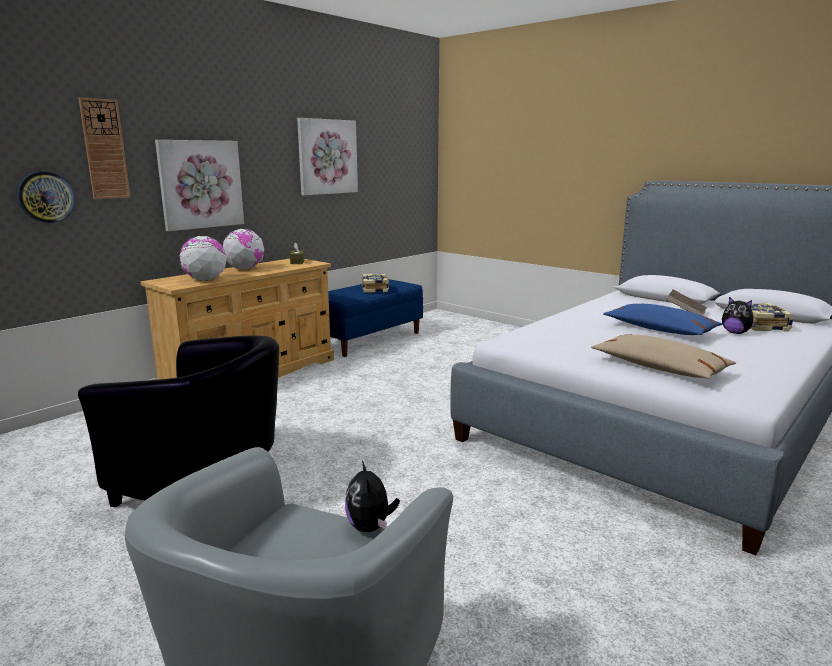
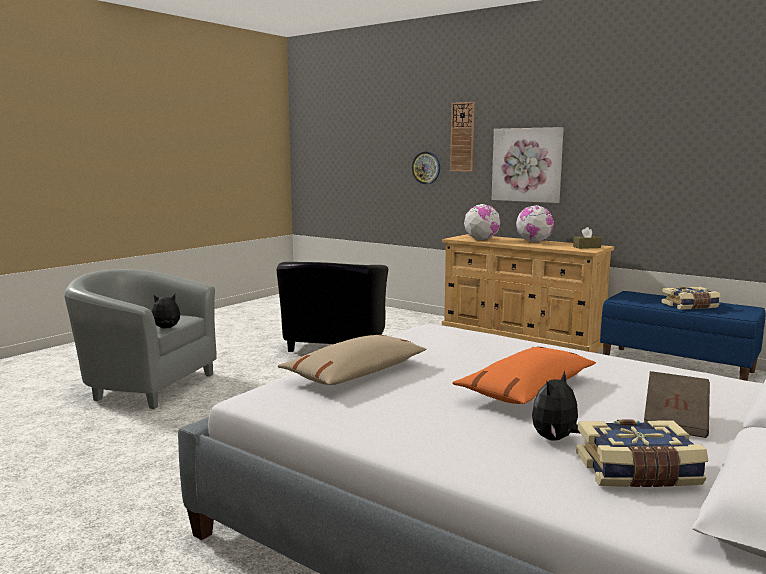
camera: 85 degrees right, 5 degrees down
picture [297,118,358,195] -> none
blue pillow [603,304,723,335] -> orange pillow [452,347,596,404]

